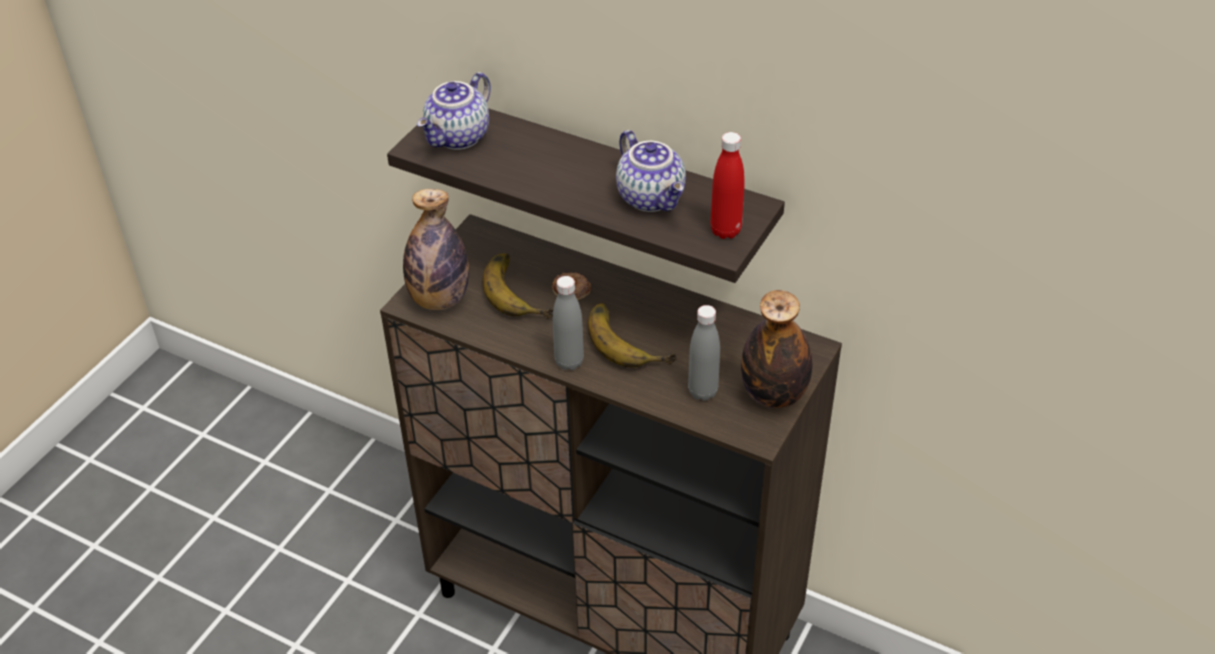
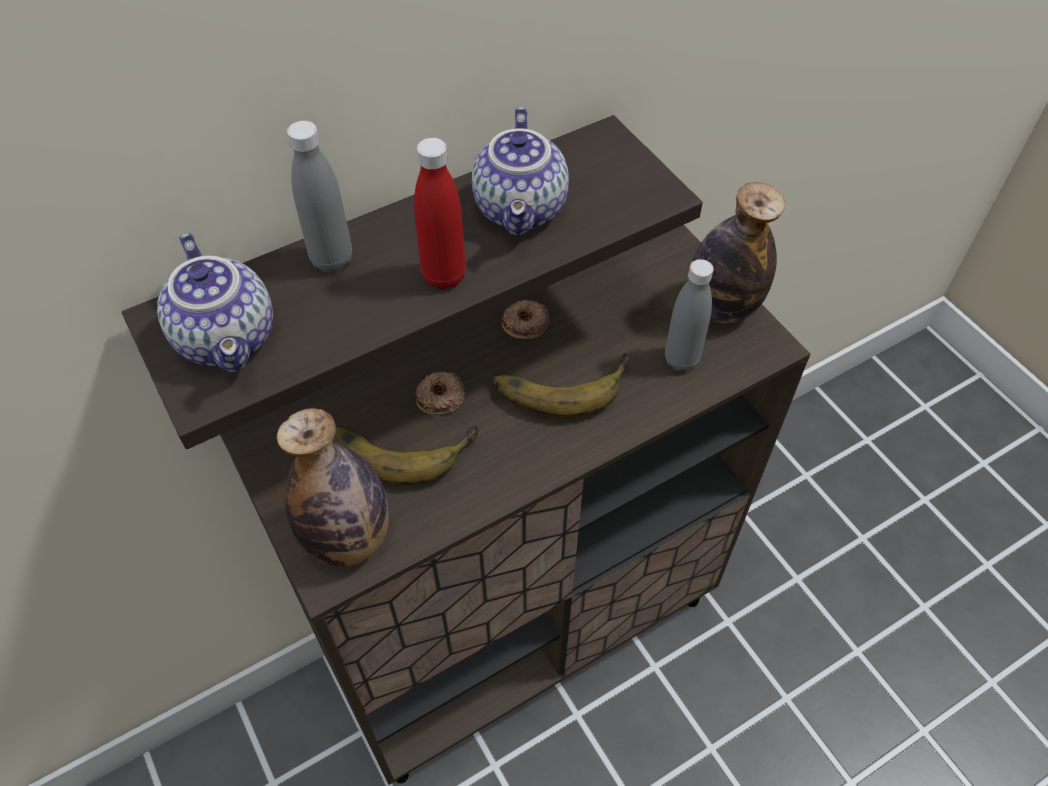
camera: 60 degrees left, 10 degrees up
grey bottle [553,276,584,370] -> grey bottle moved to [287,121,352,273]
teapot [616,130,686,212] -> teapot turned 90 degrees clockwise [472,107,569,236]
red bottle [711,132,745,239] -> red bottle moved to [414,138,466,290]
none -> donut [502,300,550,339]

